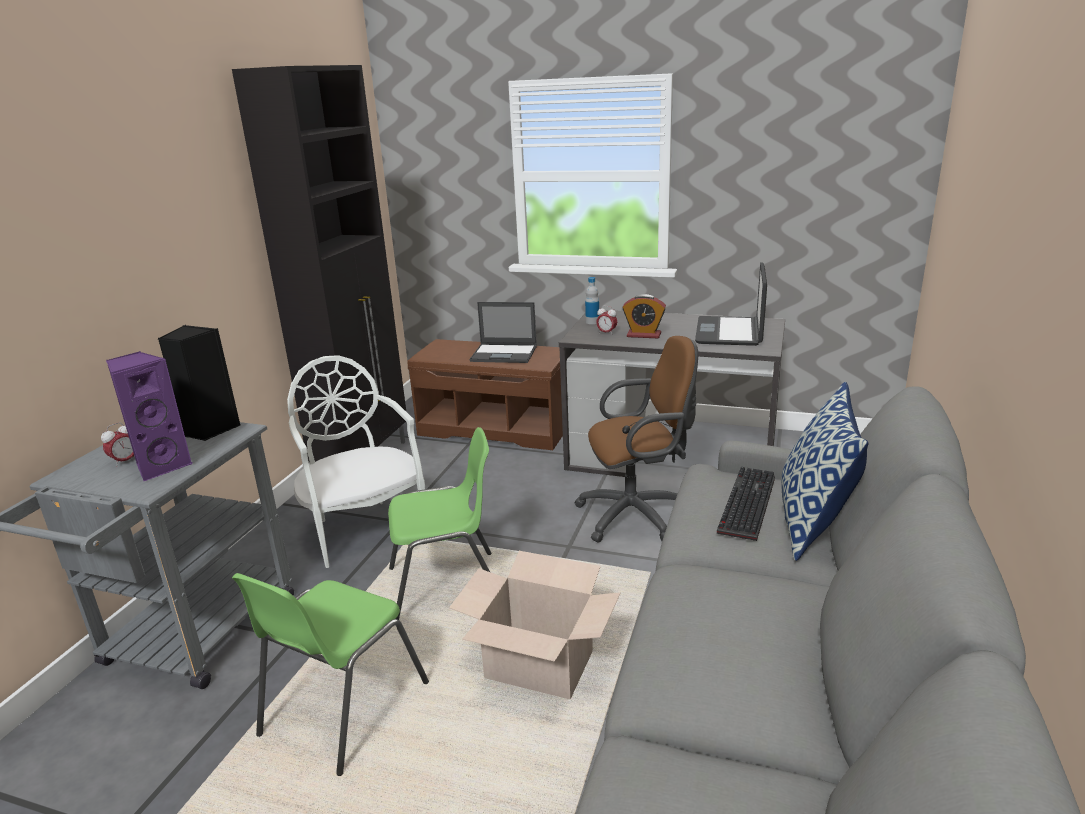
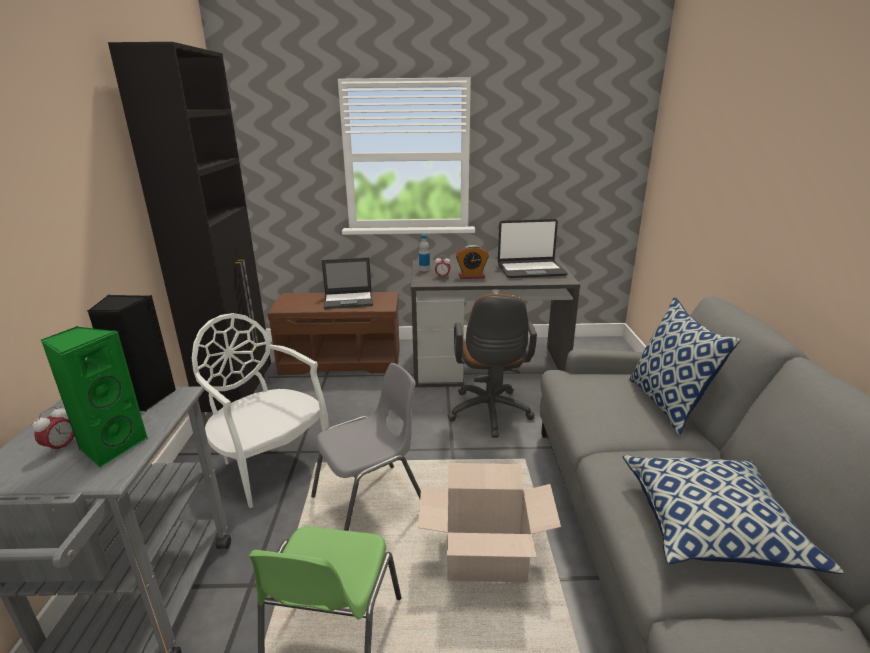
camera: 20 degrees left, 0 degrees up
purple speaker [106,351,192,481] -> green speaker [40,326,148,467]
green chair [388,427,491,620] -> grey chair [311,363,421,531]
brown office chair [574,336,698,543] -> brown office chair turned 120 degrees clockwise [448,293,537,438]
laptop [695,262,767,346] -> laptop turned 90 degrees counterclockwise [498,219,568,278]
keyboard [717,467,775,541] -> none
none -> pillow [623,455,844,574]

